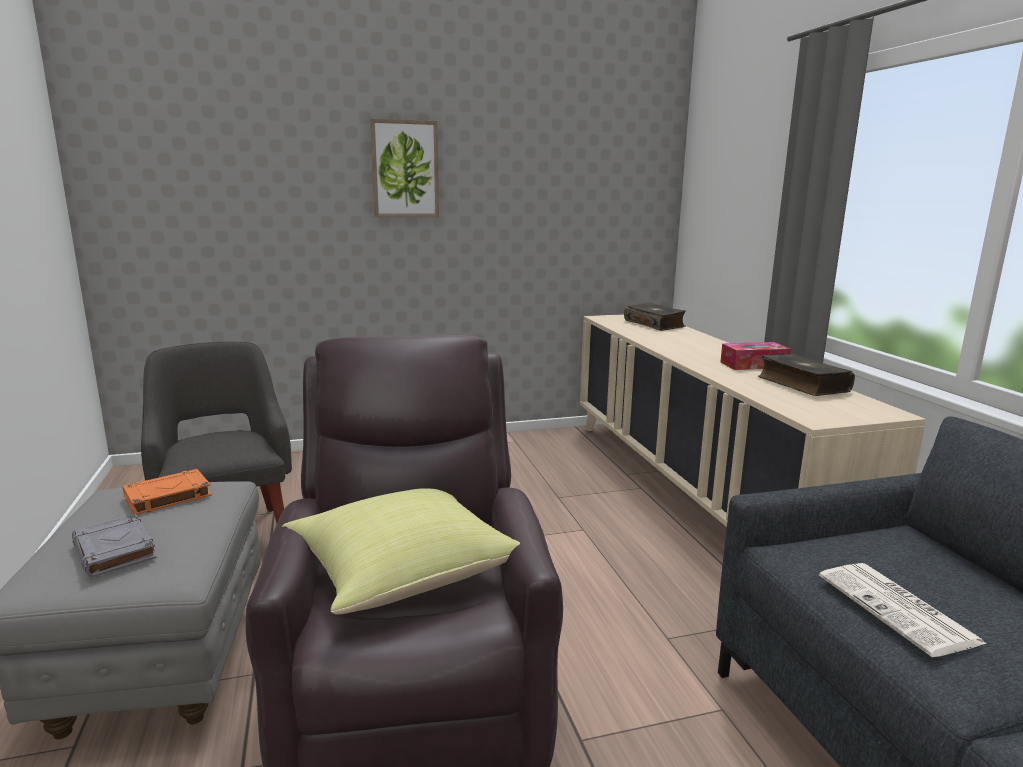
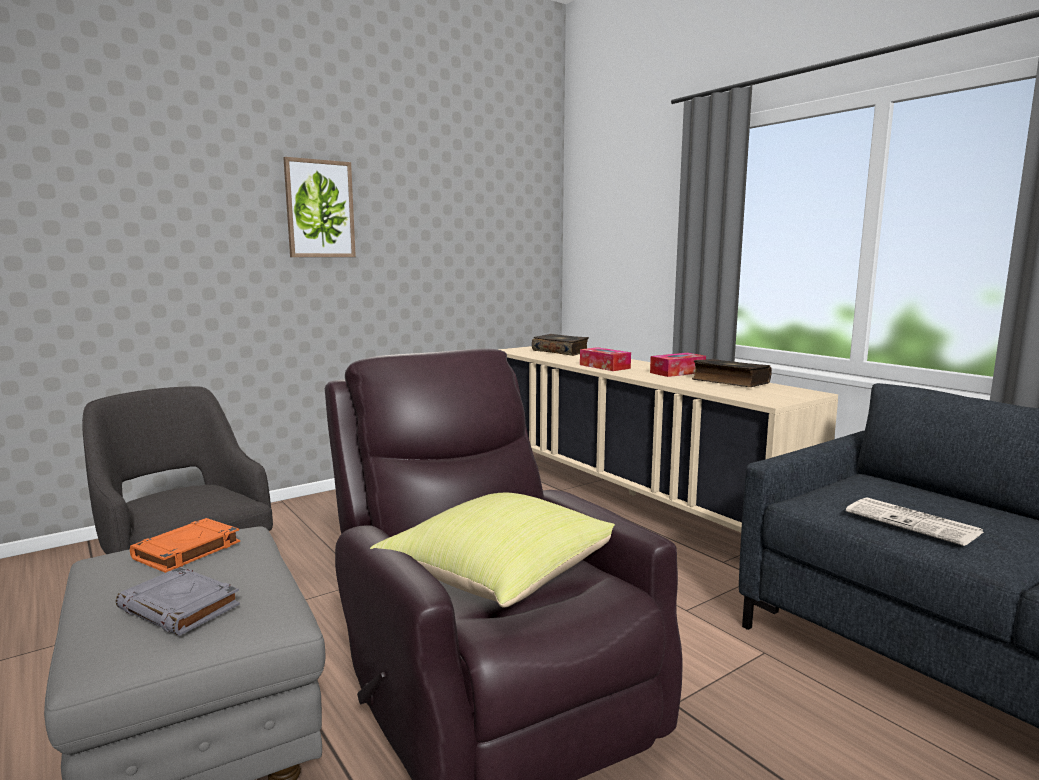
camera: 20 degrees left, 5 degrees down
none -> tissue box [580,347,631,371]

